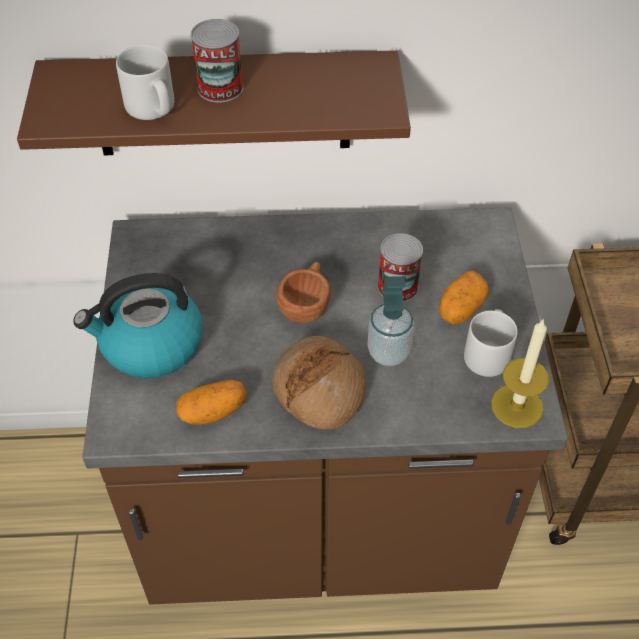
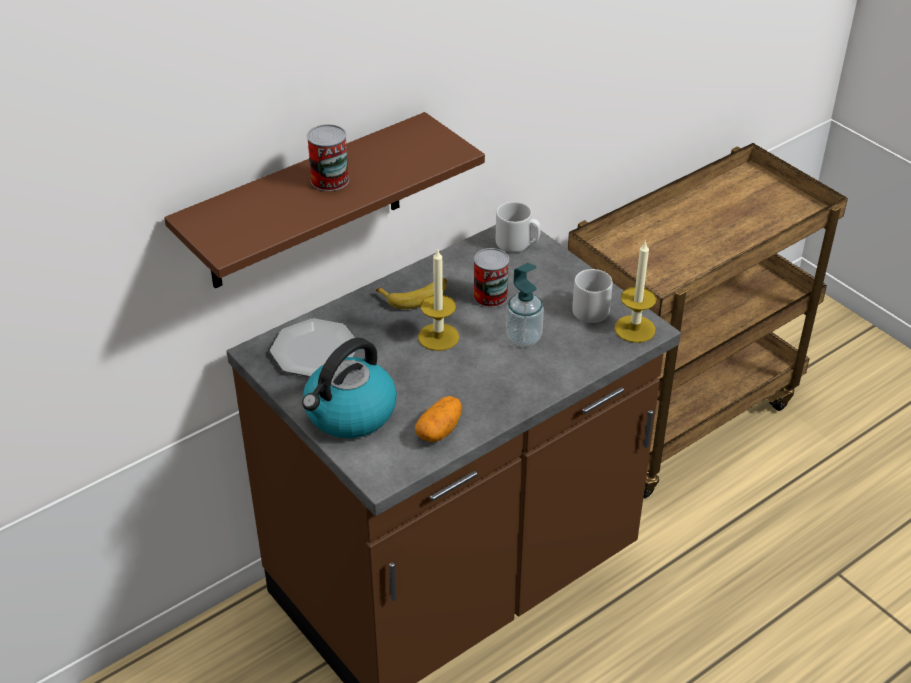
camera: 35 degrees left, 10 degrees down
grey mug [116,45,174,120] -> grey mug moved to [496,202,541,252]
bread [272,336,366,430] -> none
brown cup [276,262,331,323] -> candle [418,248,459,351]
potato [439,271,489,324] -> none
none -> plate [270,319,356,377]
none -> banana [376,278,447,309]

